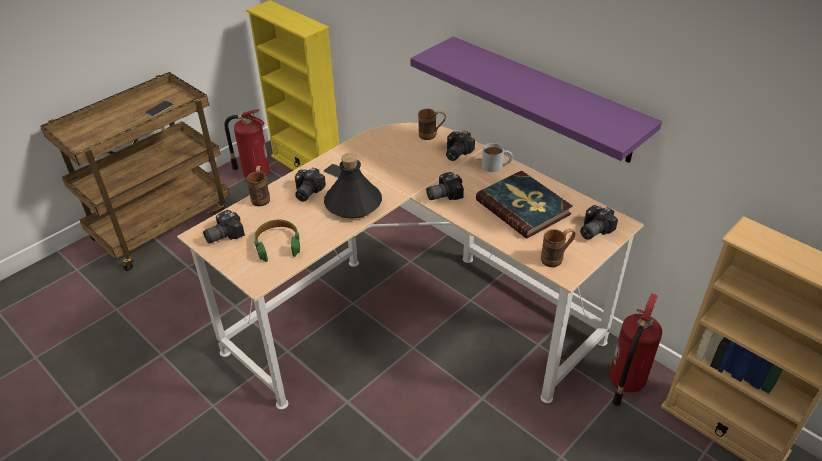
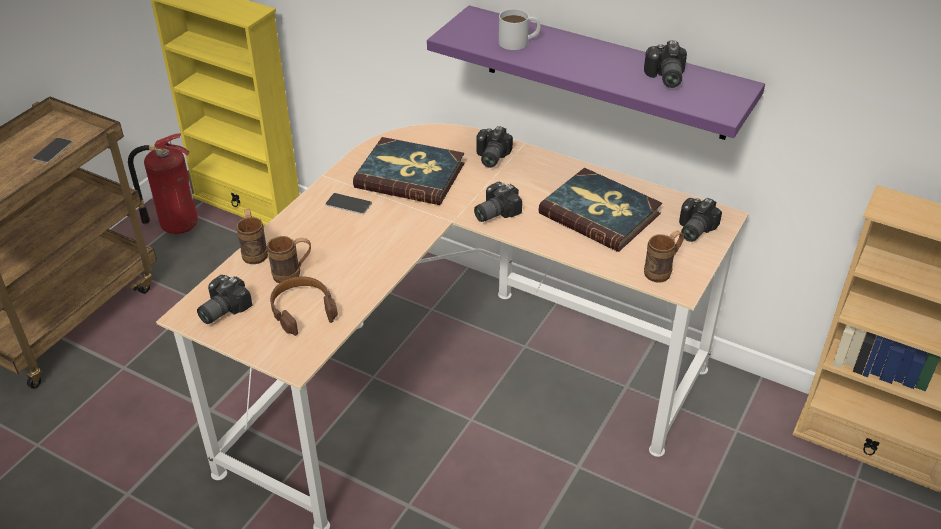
camera: 15 degrees left, 0 degrees up
green headphones [255,219,300,262] -> brown headphones [270,276,338,336]
camera [295,168,326,202] -> camera moved to [644,41,687,88]
black bottle [324,153,382,219] -> none
brown mug [418,108,446,140] -> brown mug moved to [267,236,311,283]
white mug [482,143,513,172] -> white mug moved to [499,9,541,50]
fire extinguisher [609,293,662,407] -> none
none -> book [353,137,464,205]

